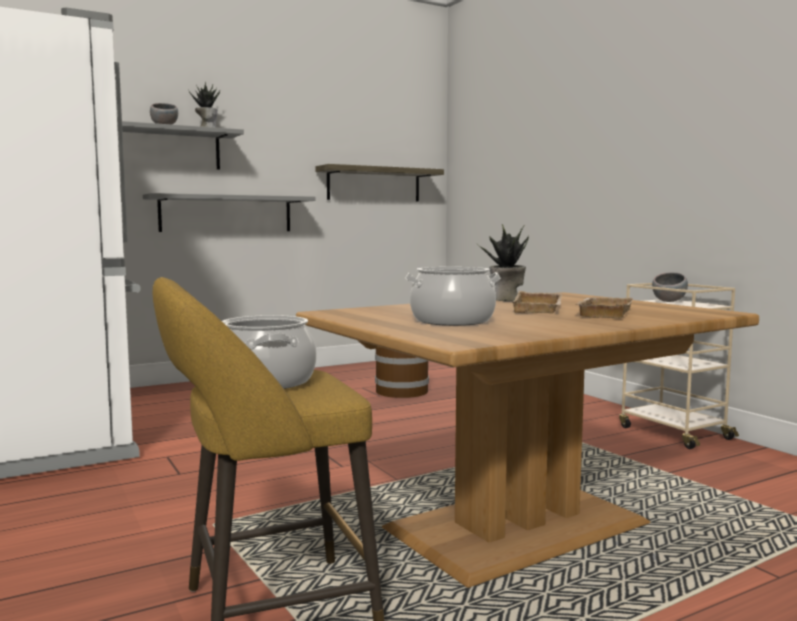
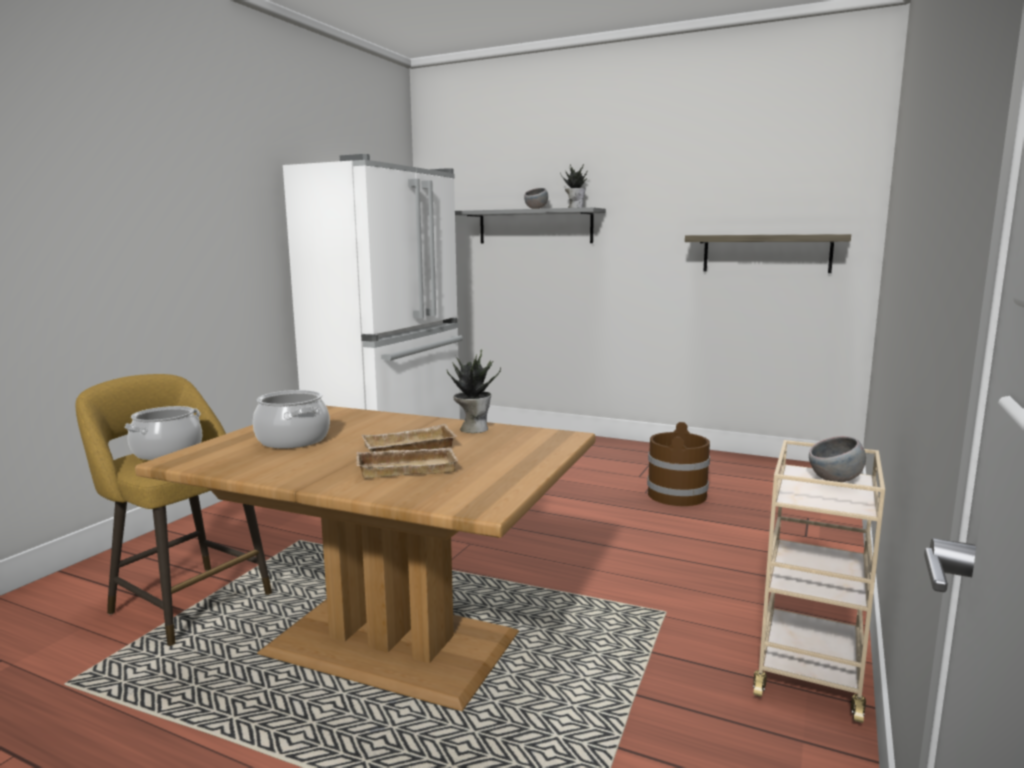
camera: 55 degrees right, 5 degrees up
grey shelf [143,193,316,232] -> none

